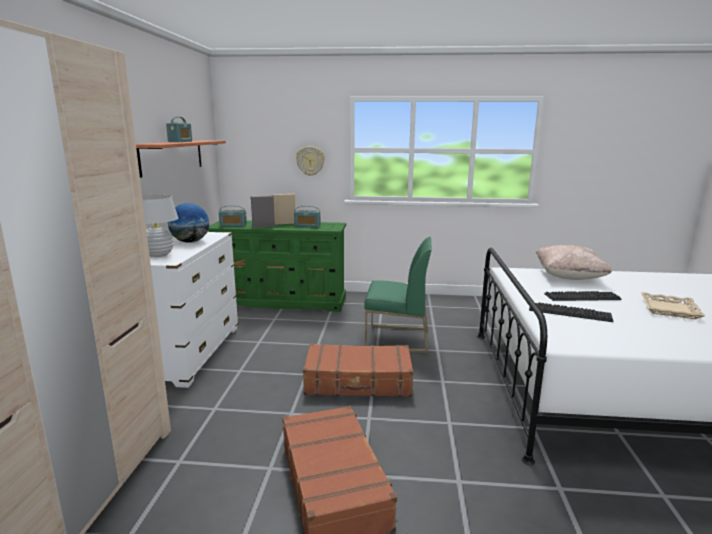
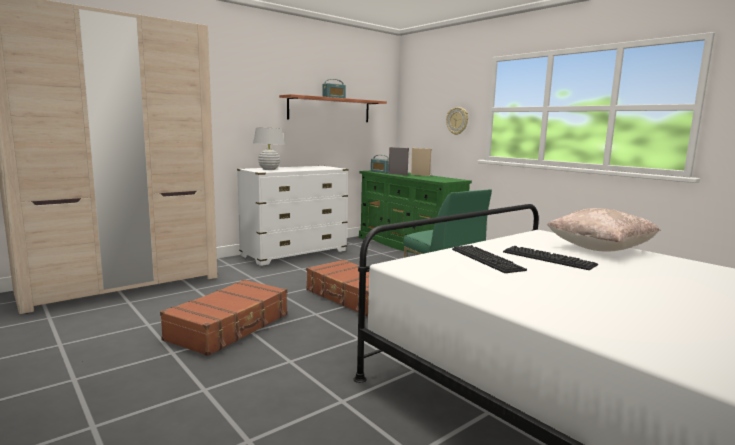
camera: 45 degrees right, 5 degrees down
globe [168,203,209,243] -> none
radio [294,206,321,227] -> none
beige tray [641,292,705,319] -> none

